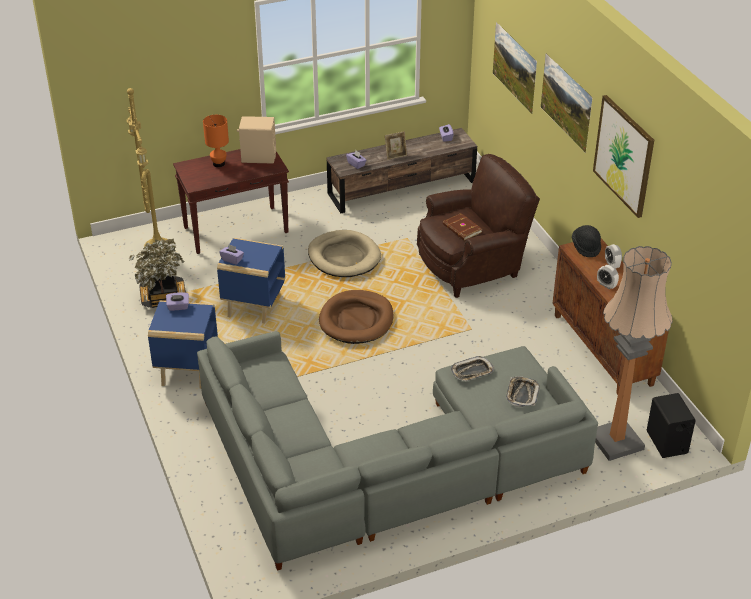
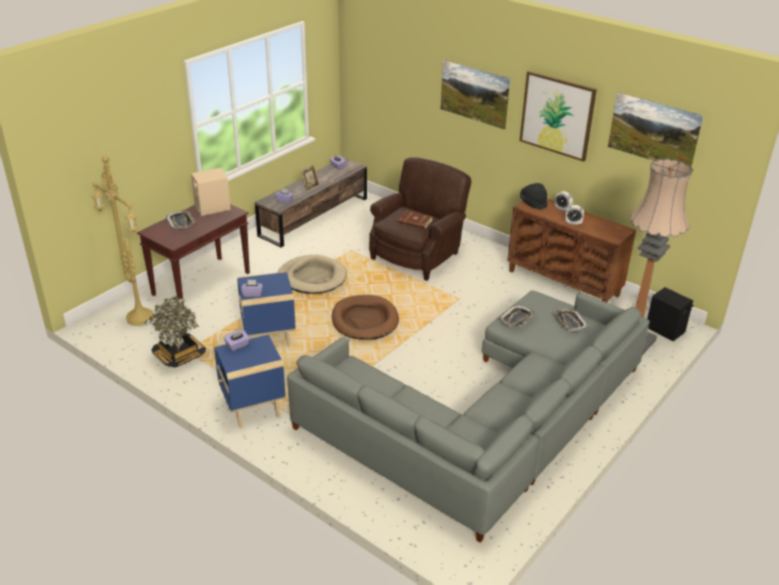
camera: 30 degrees left, 5 degrees down
orange table lamp [203,115,229,167] -> tray [166,210,195,230]
picture [493,22,537,114] -> picture moved to [608,92,703,168]

